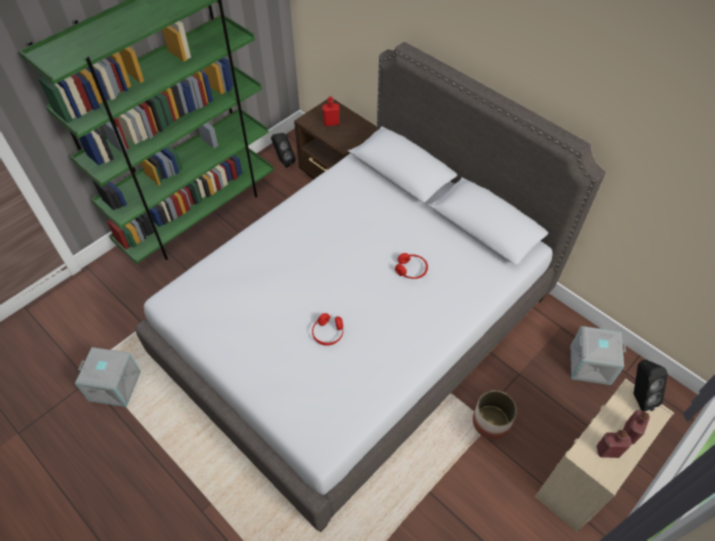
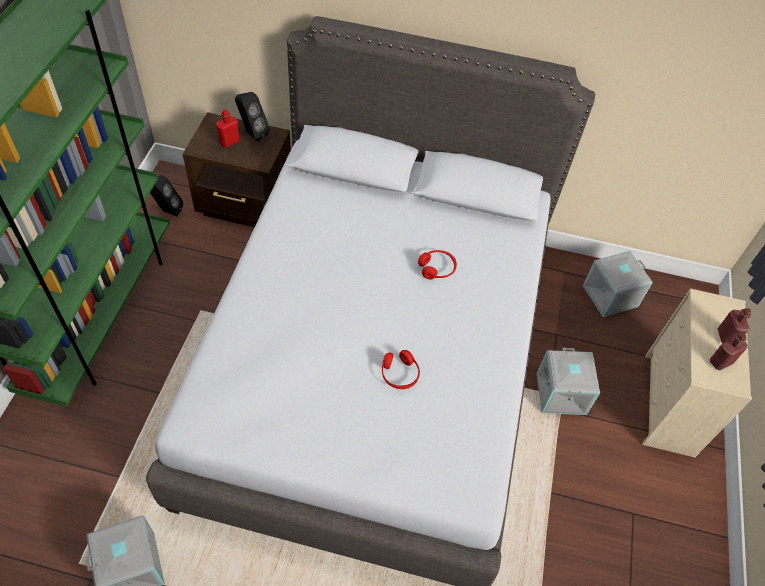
camera: 35 degrees left, 0 degrees up
planter [473,390,517,439] -> grey storage box [537,348,600,415]
black speaker [634,360,668,412] -> black speaker moved to [235,92,270,141]

